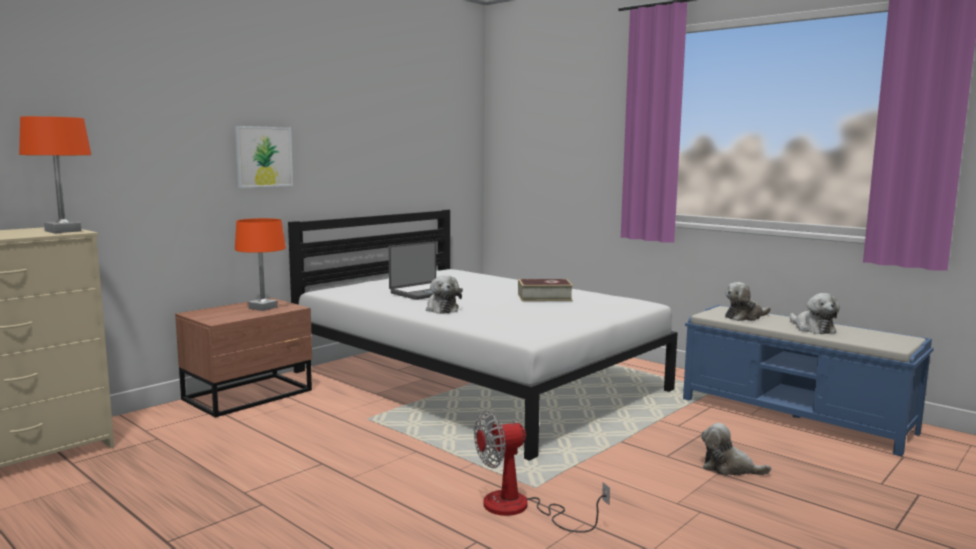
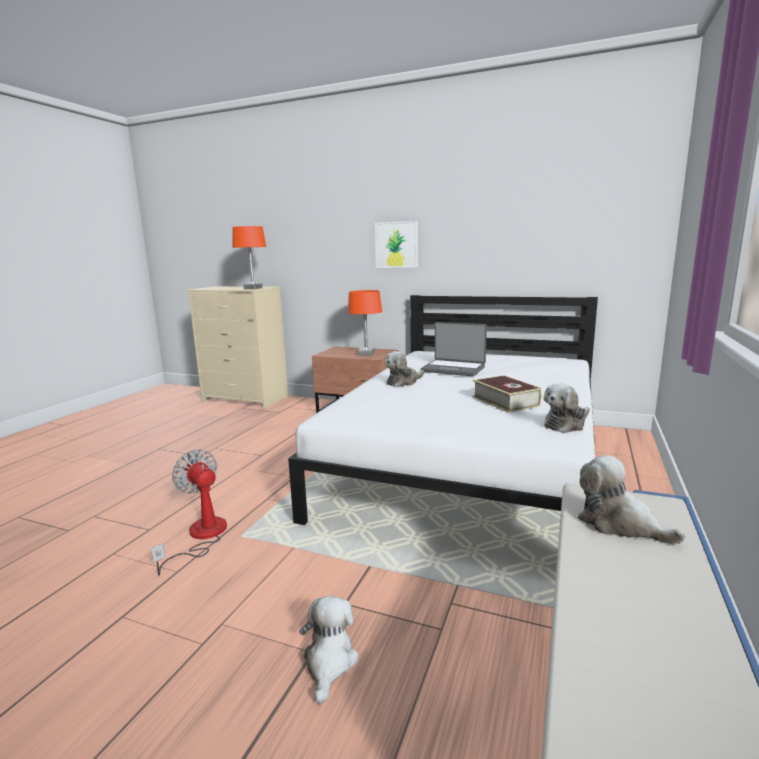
camera: 70 degrees right, 5 degrees up
plush toy [790,293,840,334] -> plush toy moved to [544,383,590,433]

